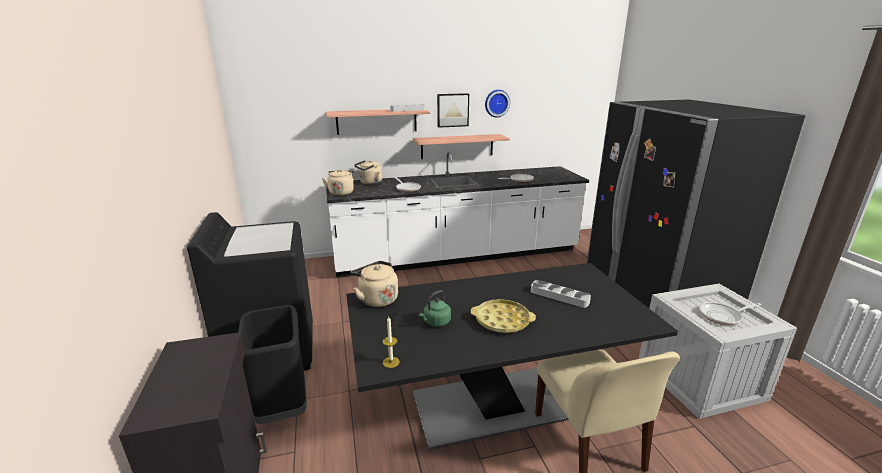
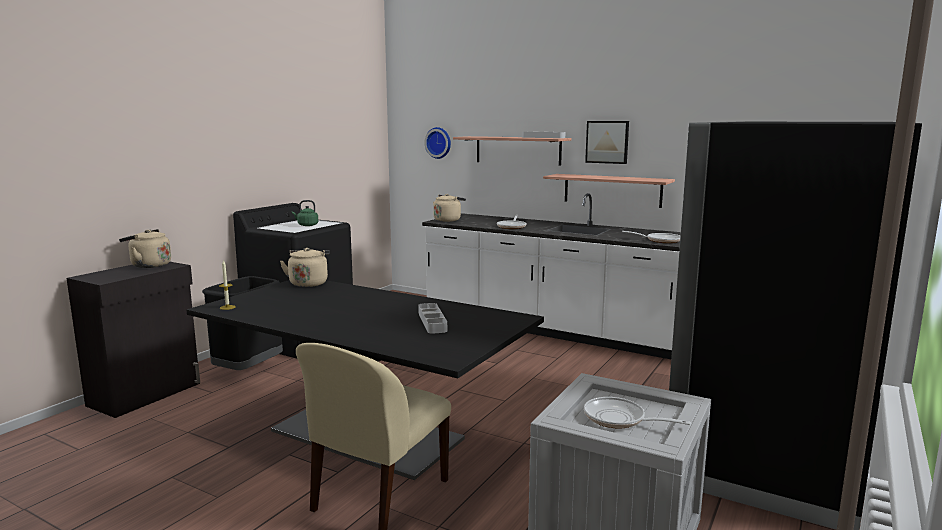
camera: 45 degrees right, 10 degrees down
beige kettle [354,160,383,185] -> beige kettle moved to [119,229,171,268]
green kettle [419,290,451,327] -> green kettle moved to [292,200,318,226]
yellow tray [471,299,536,333] -> none
wall clock [485,90,510,117] -> wall clock moved to [424,127,451,159]

